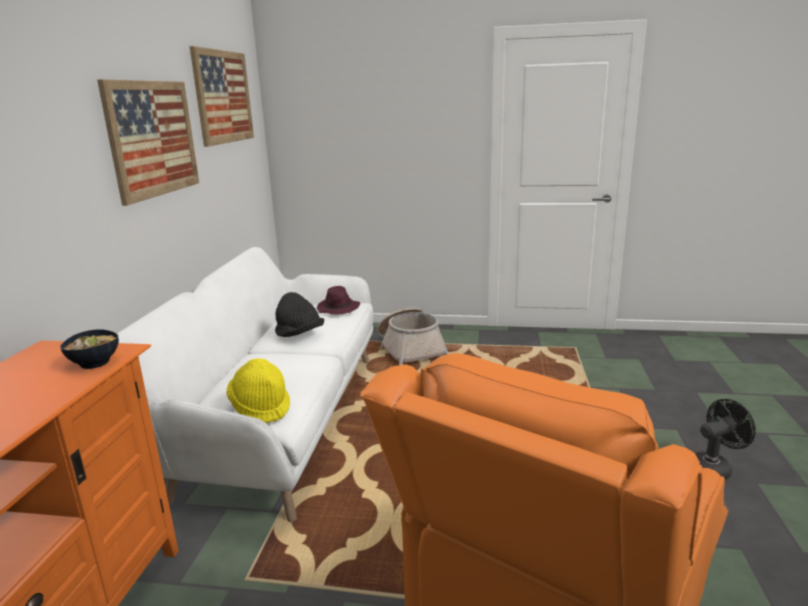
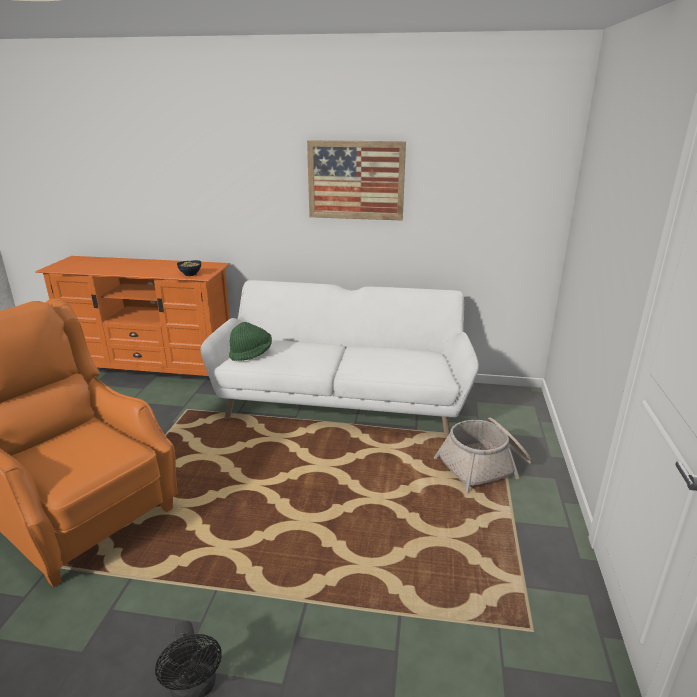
camera: 90 degrees right, 5 degrees up
picture [190,46,254,147] -> none
yellow hat [226,358,290,423] -> green hat [229,322,272,361]
black hat [275,292,324,337] -> none
purple hat [317,286,360,314] -> none

